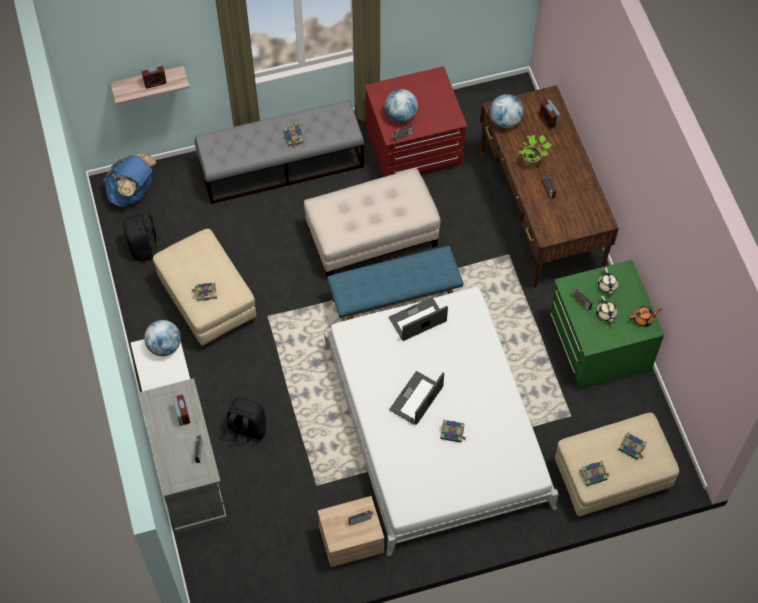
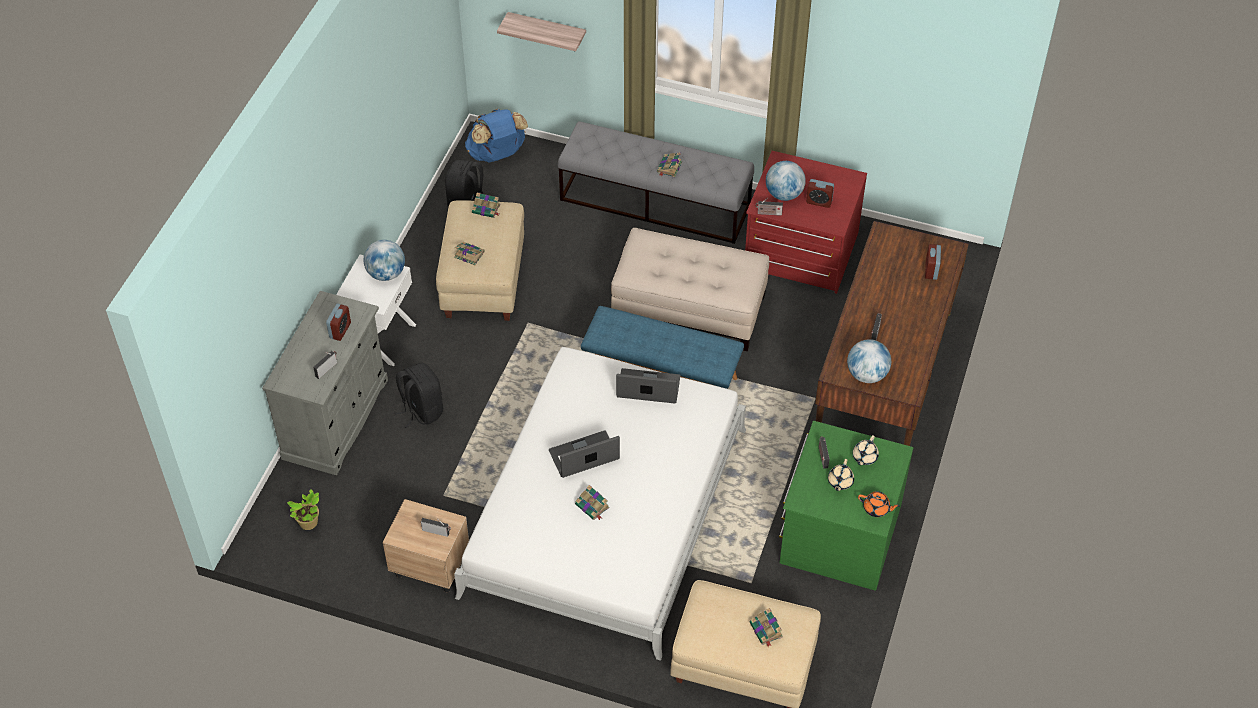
camera: 35 degrees right, 10 degrees down
alarm clock [141,64,167,88] -> alarm clock moved to [806,179,834,208]
globe [490,94,524,128] -> globe moved to [847,339,891,383]
potted plant [519,135,551,168] -> potted plant moved to [287,489,319,530]
book [580,461,609,486] -> book moved to [472,193,500,218]

